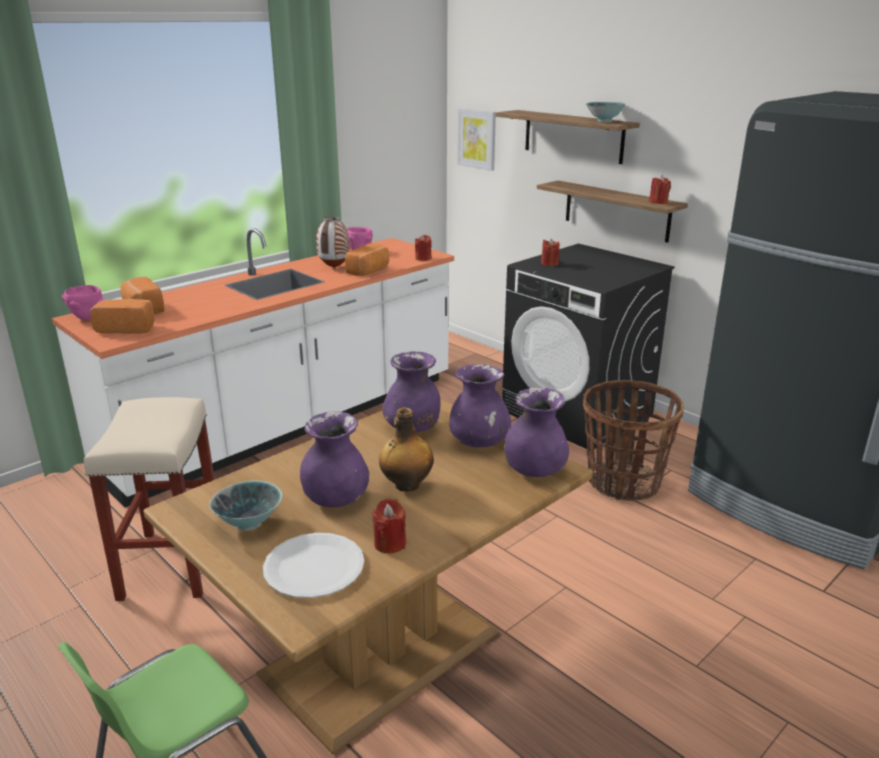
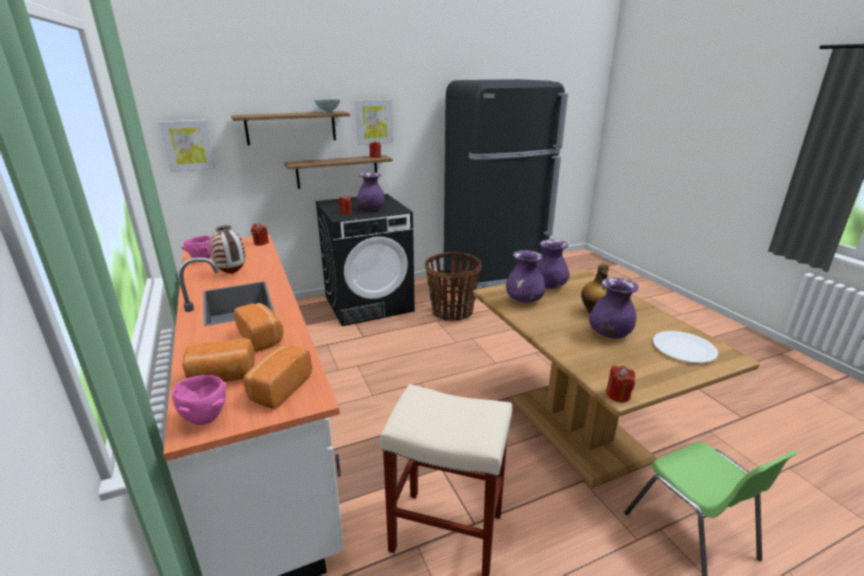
camera: 70 degrees left, 0 degrees up
bowl [209,480,282,531] -> none
bread [345,243,389,276] -> bread moved to [234,303,284,352]
red candle [372,499,406,554] -> red candle moved to [606,365,635,403]
purple vase [504,387,569,477] -> purple vase moved to [357,172,385,210]
none -> picture [355,99,393,145]

